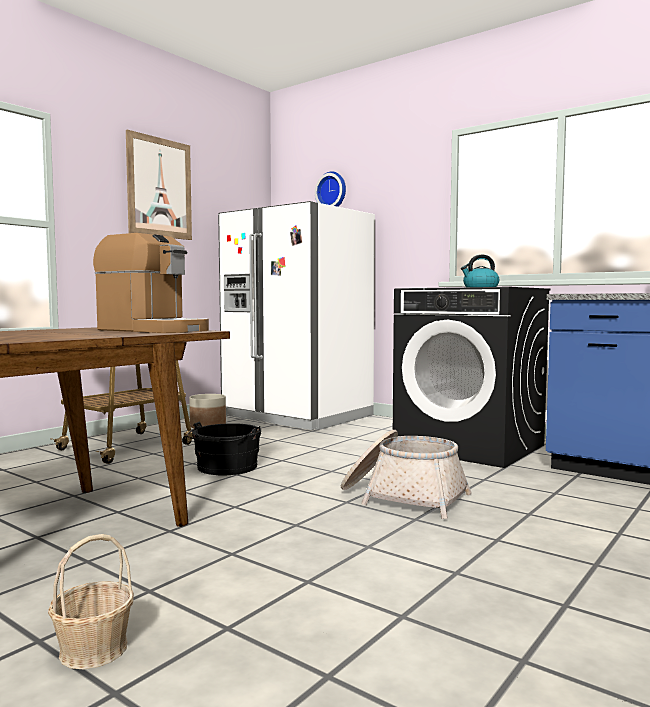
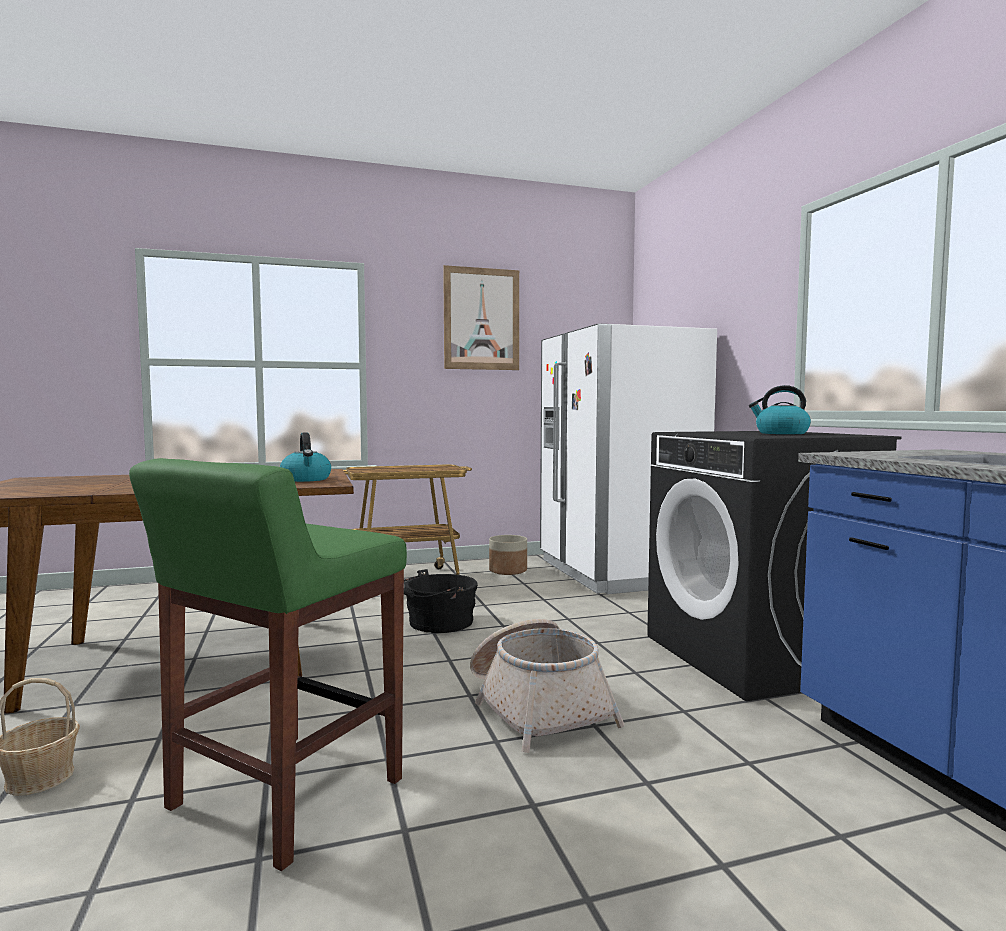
camera: 35 degrees right, 0 degrees up
coffee machine [93,233,209,333] -> kettle [280,432,331,482]
wall clock [315,171,346,207] -> none
none -> green stool [129,458,407,871]

